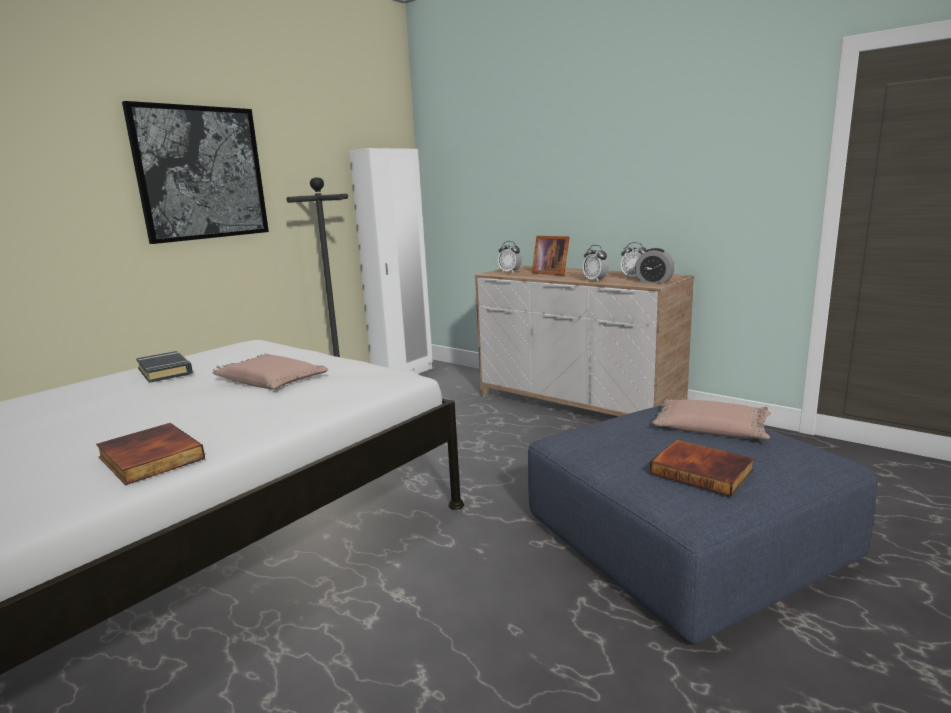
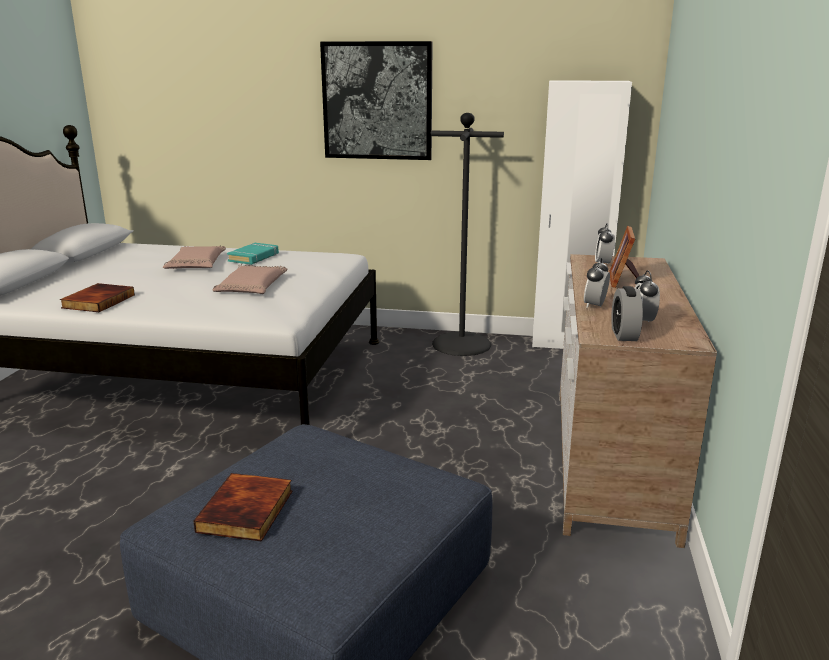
camera: 60 degrees right, 5 degrees up
black book [136,351,193,383] -> turquoise book [227,243,279,265]
beige pillow [652,398,771,440] -> beige pillow moved to [163,246,226,269]

